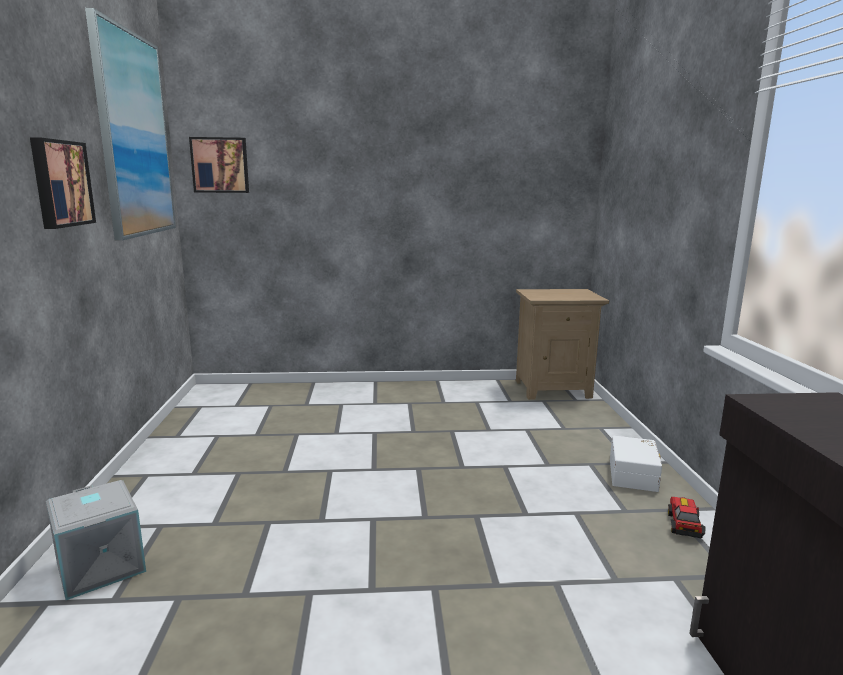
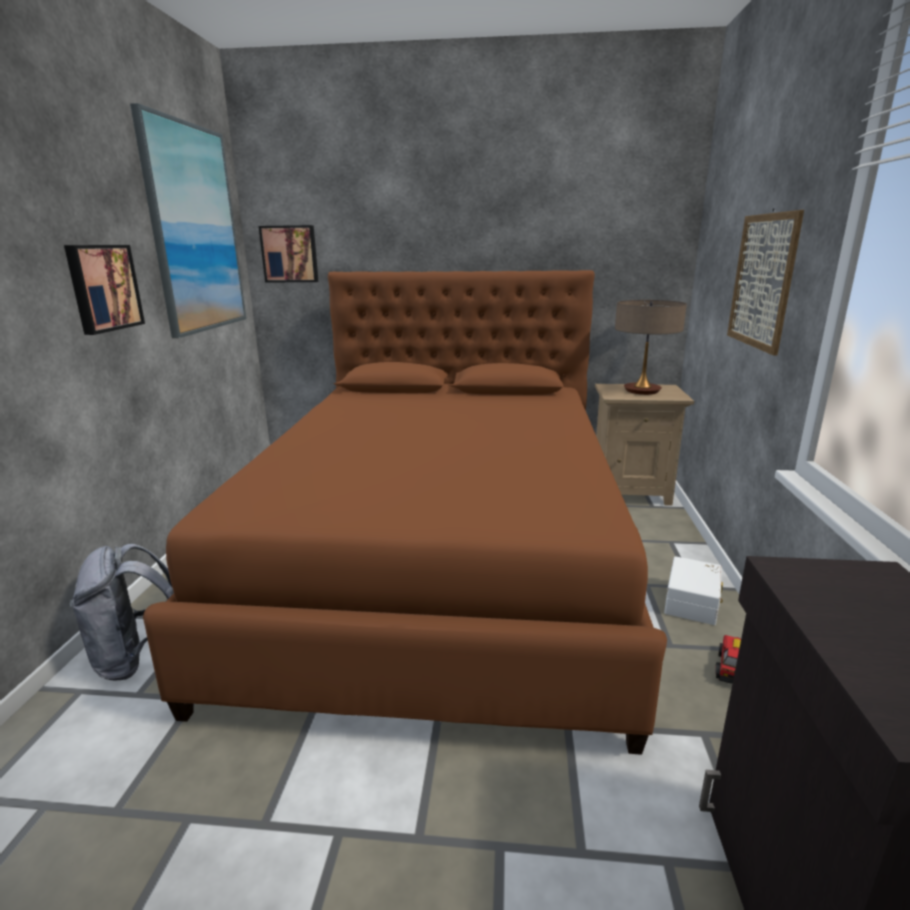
camera: 10 degrees right, 5 degrees up
grey storage box [46,480,146,600] -> grey backpack [70,544,174,681]
none -> brown bed [143,270,667,755]
none -> table lamp [615,300,687,395]
none -> picture [727,208,804,356]

